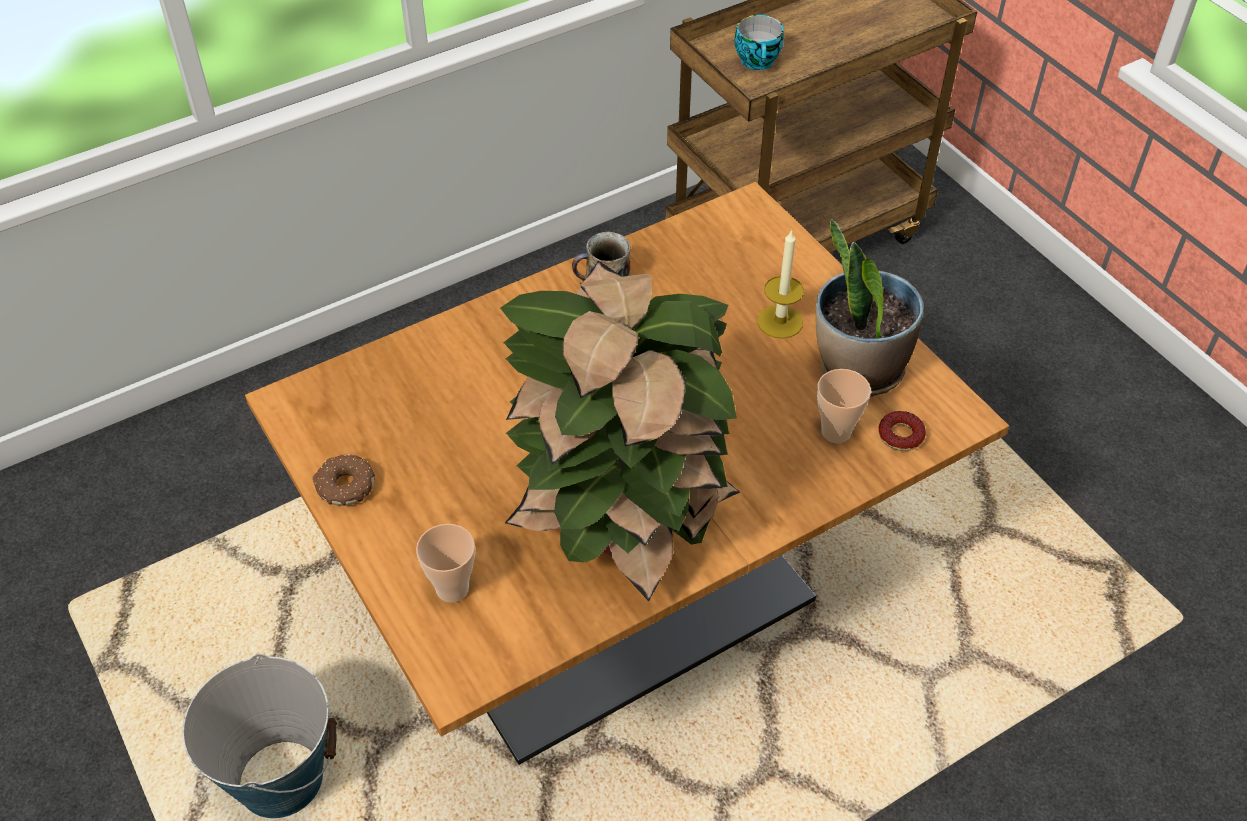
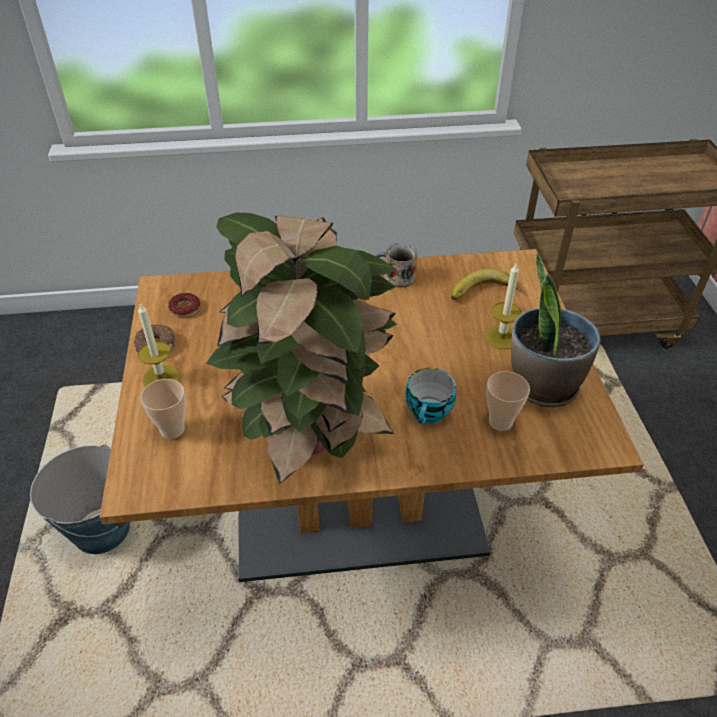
camera: 25 degrees right, 5 degrees down
cup [735,15,784,70] -> cup moved to [406,368,456,424]
donut [879,411,926,451] -> donut moved to [168,293,200,317]
none -> candle [138,303,180,387]
none -> banana [451,269,521,300]

